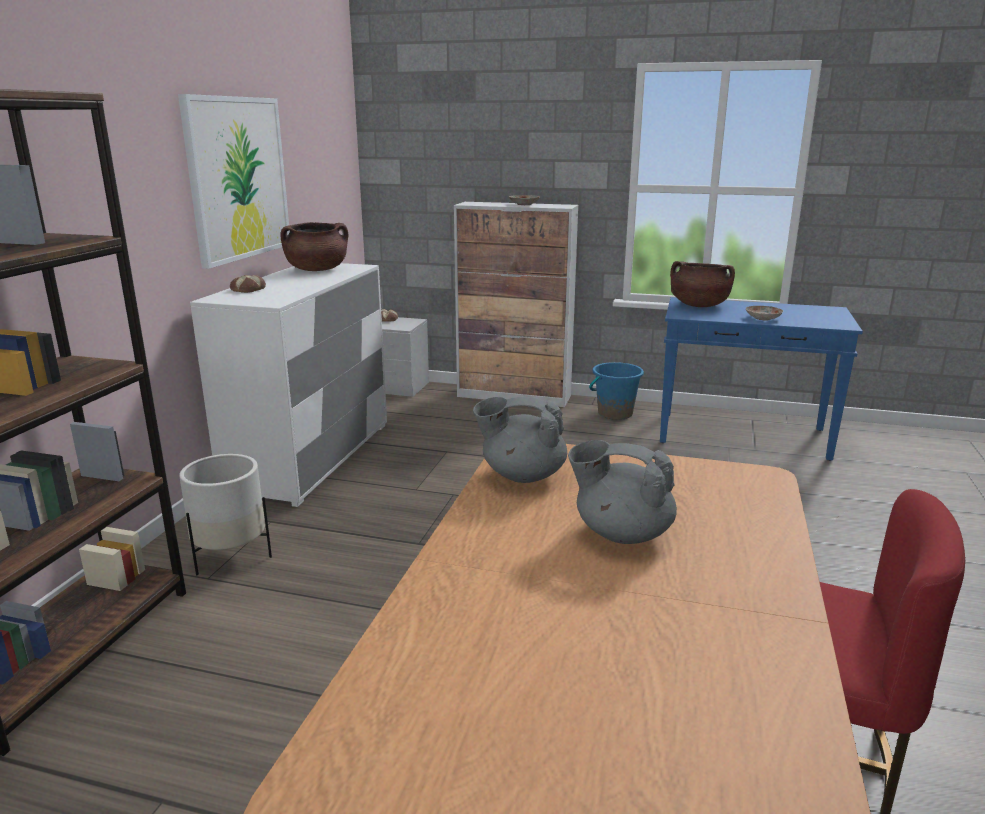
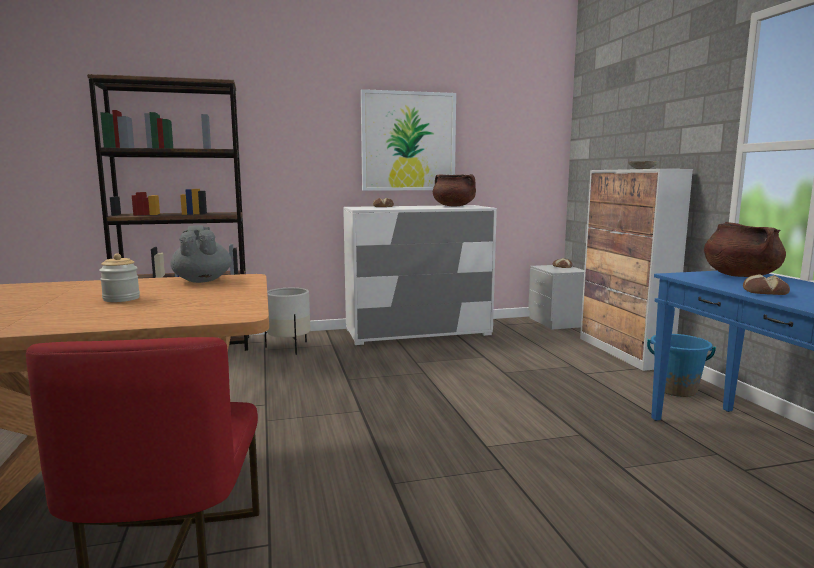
camera: 60 degrees right, 10 degrees down
grey teapot [568,440,677,544] -> jar [99,253,140,302]
plate [746,306,783,320] -> bread [743,274,790,295]

